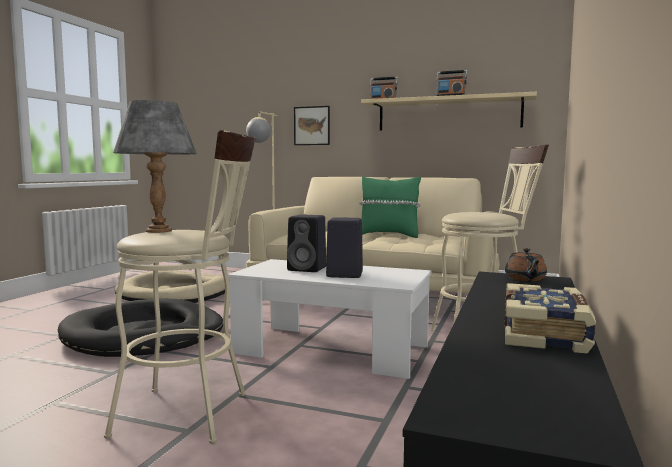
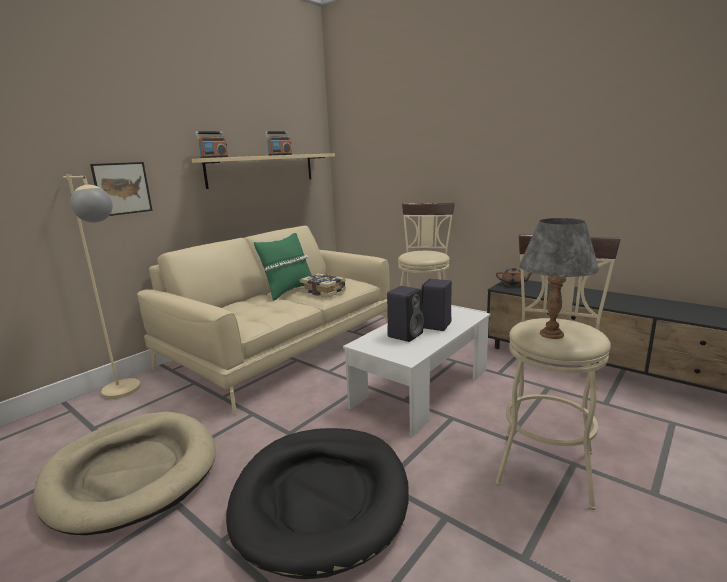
camera: 70 degrees left, 10 degrees up
book [504,283,596,354] -> book moved to [300,273,346,298]

